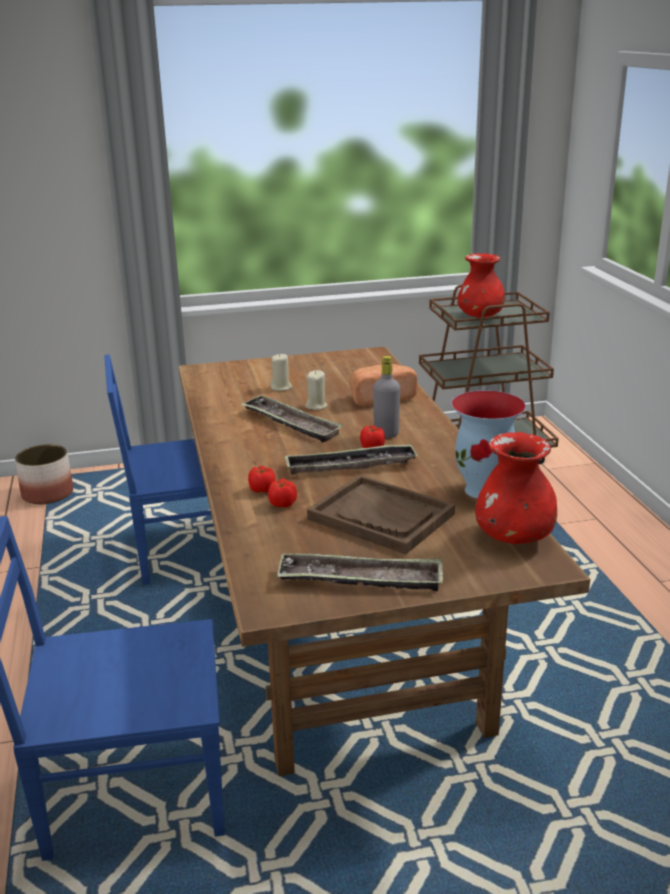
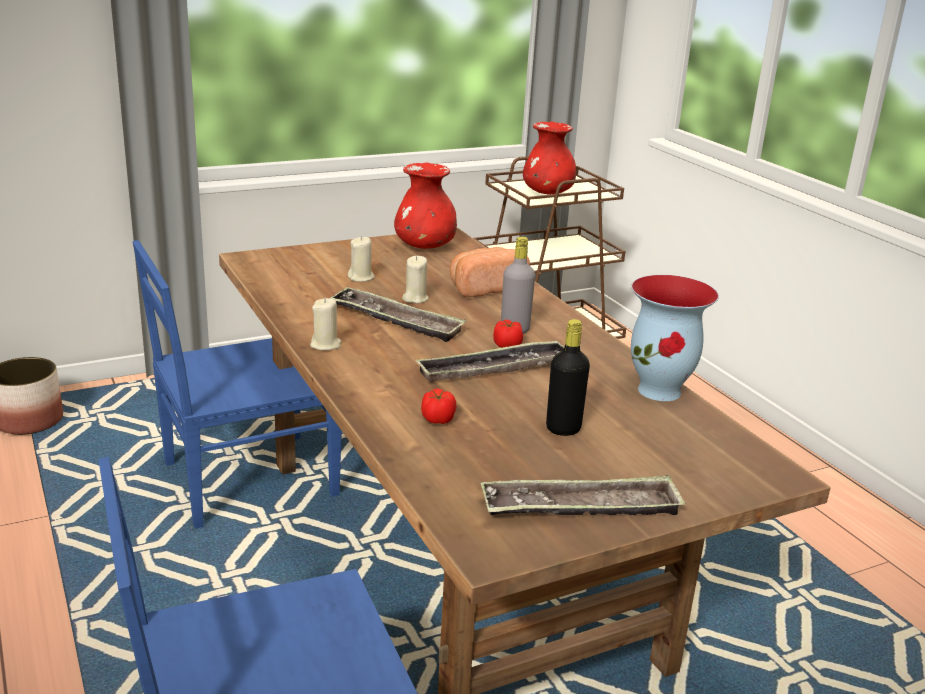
camera: 15 degrees left, 0 degrees up
tomato [248,466,276,493] -> none
brown tray [307,475,455,554] -> black bottle [546,319,590,436]
red vase [475,432,557,544] -> red vase moved to [394,163,457,249]
none -> beige candle [310,298,341,351]

